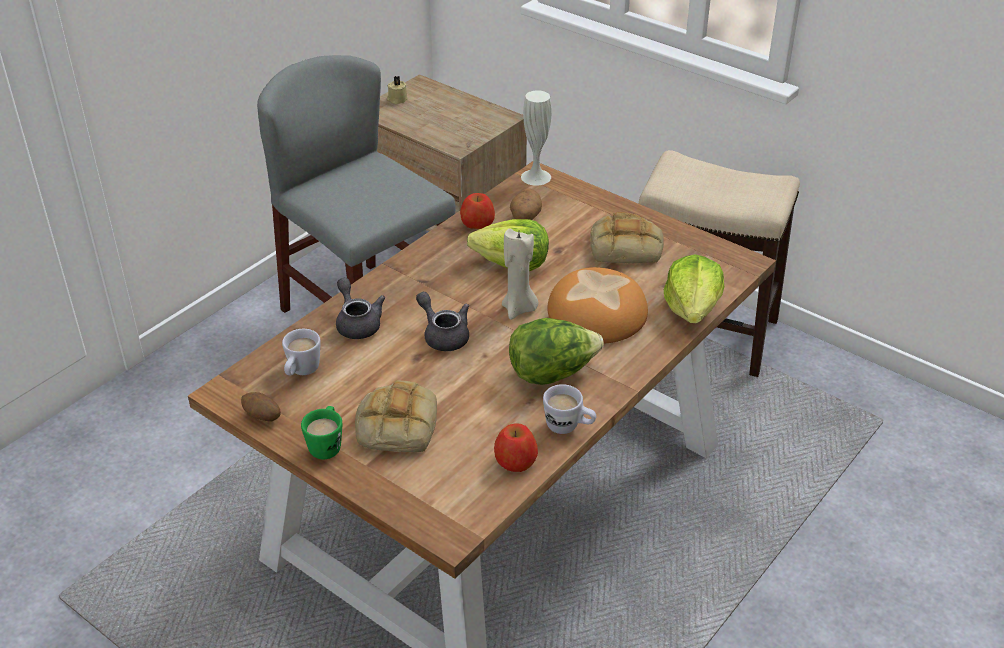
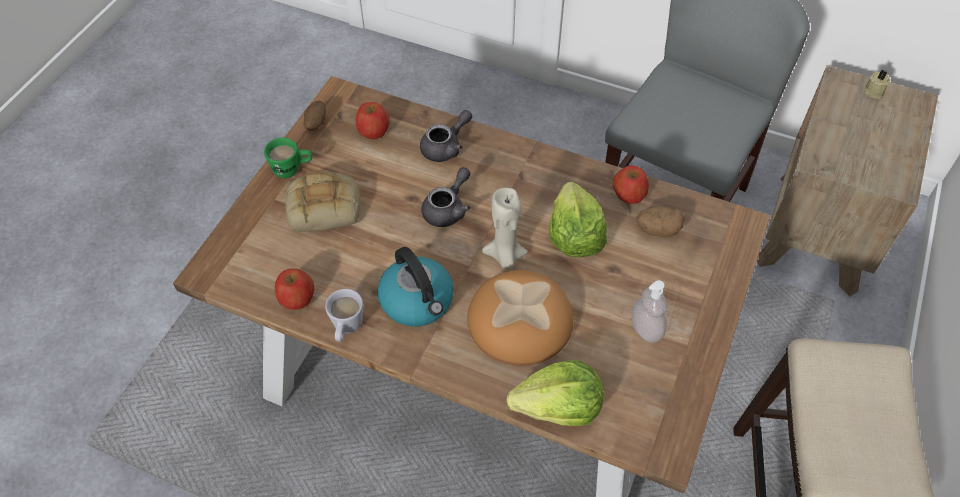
camera: 75 degrees right, 15 degrees up
white mug [282,329,321,375] -> apple [356,102,390,139]
lettuce [509,318,604,385] -> kettle [377,247,454,327]
white vase [521,90,552,186] -> none
bread [590,212,664,263] -> soap dispenser [631,280,667,343]

